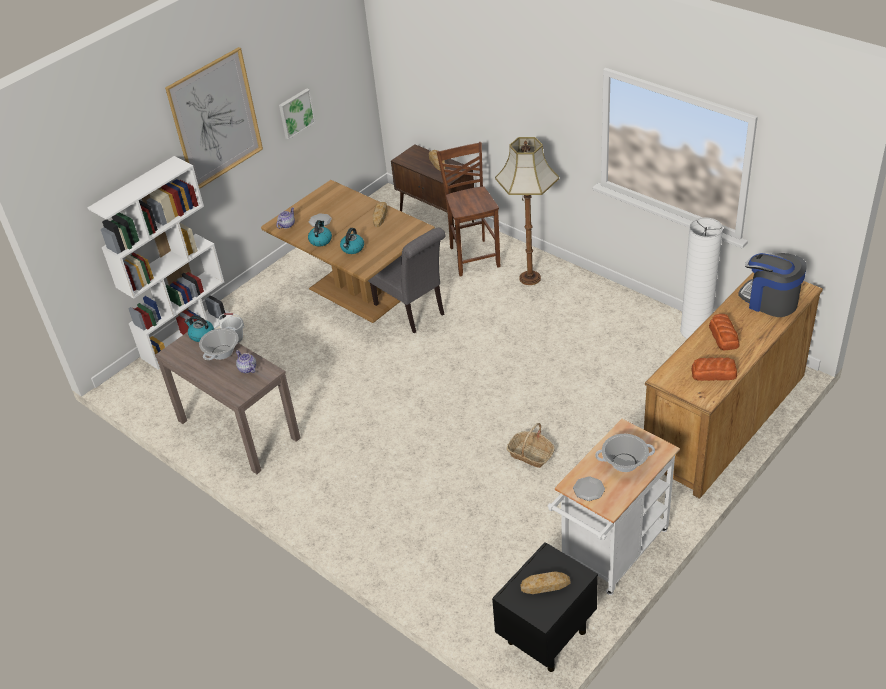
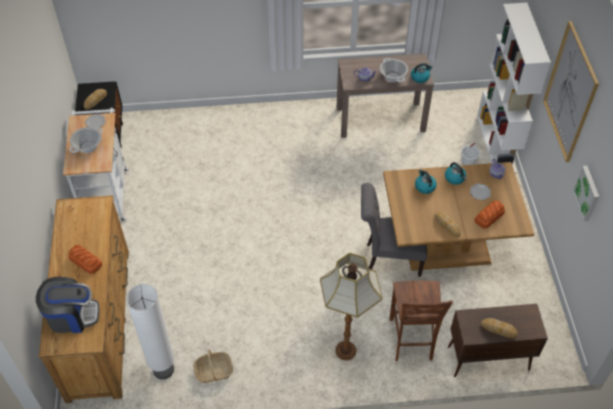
camera: 130 degrees right, 10 degrees up
brown chair [437,142,500,276] -> brown chair turned 60 degrees clockwise [390,280,453,362]
basket [507,423,555,468] -> basket moved to [193,349,233,383]
bread [692,357,737,381] -> bread moved to [474,200,505,228]

